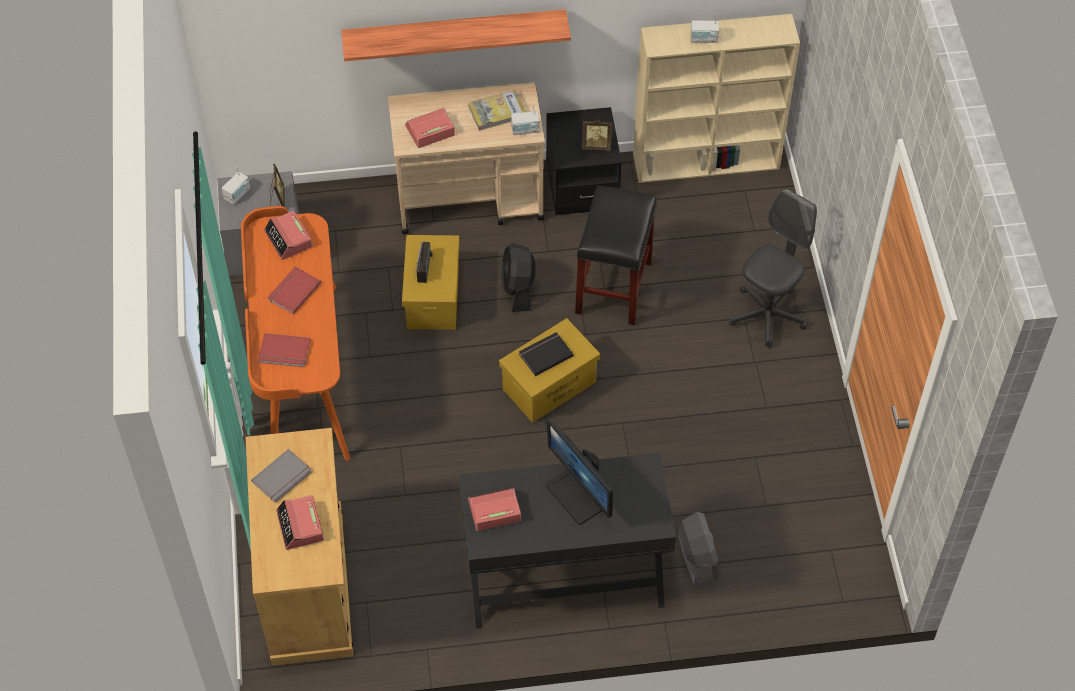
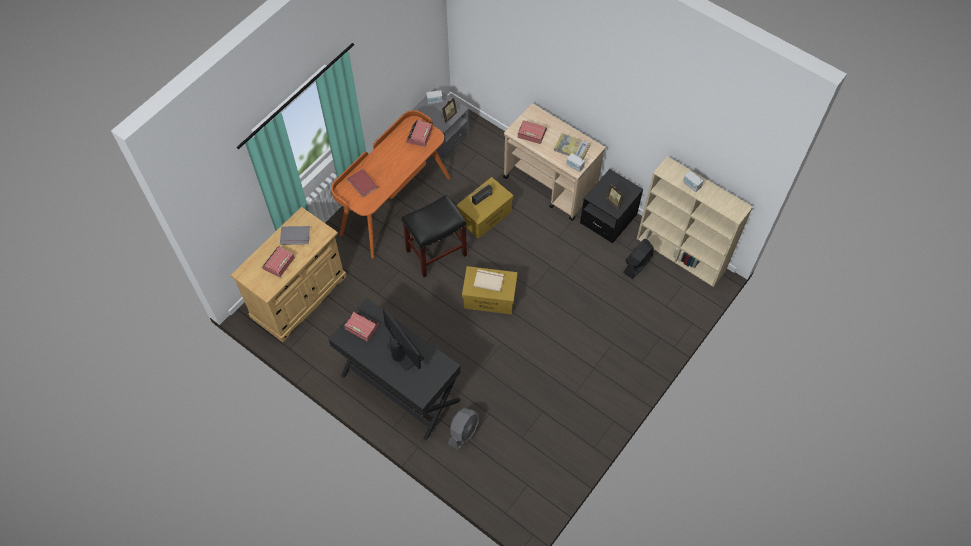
camera: 45 degrees right, 5 degrees up
red book [267,267,321,314] -> none
shelf [341,9,571,61] -> none
black fan [502,243,536,312] -> black fan moved to [623,239,654,279]
black book [519,332,573,376] -> beige book [474,269,504,292]
monitor [545,418,613,525] -> monitor turned 135 degrees clockwise [383,309,424,370]
black stool [575,185,657,325] -> black stool moved to [402,195,467,277]
grey office chair [729,189,817,348] -> none

